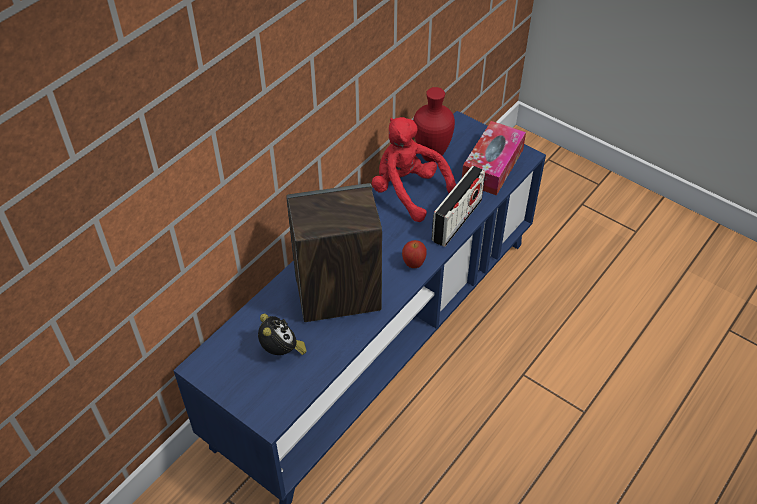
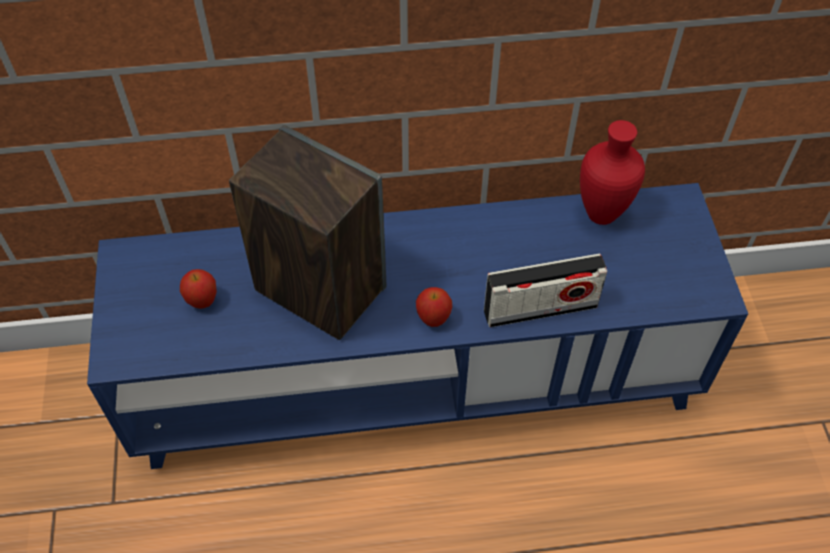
camera: 45 degrees right, 5 degrees up
alarm clock [258,314,307,355] -> apple [180,269,217,309]
red plush toy [372,117,456,222] -> none
tissue box [462,121,526,196] -> none

